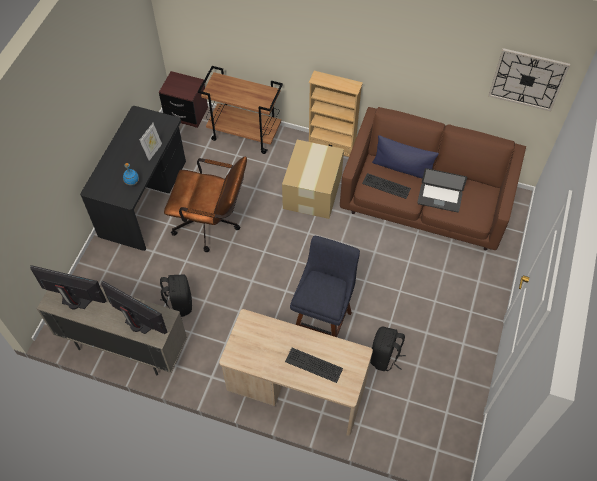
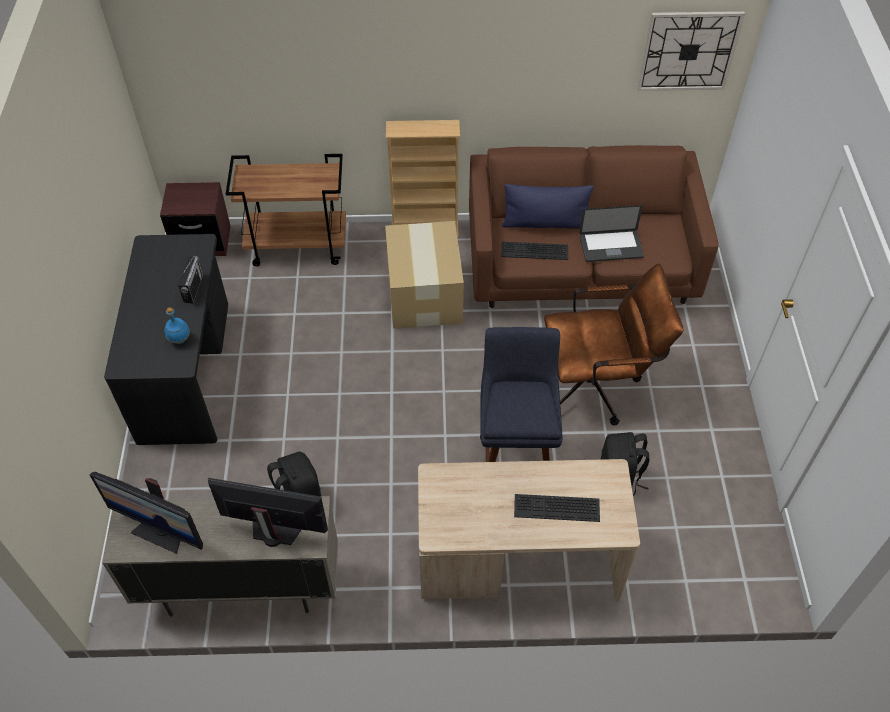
camera: 20 degrees left, 5 degrees down
monitor [30,265,106,309] -> monitor turned 150 degrees counterclockwise [90,472,203,554]
picture frame [140,123,162,161] -> radio [178,256,203,304]
brown office chair [164,156,247,252] -> brown office chair moved to [544,263,684,425]

